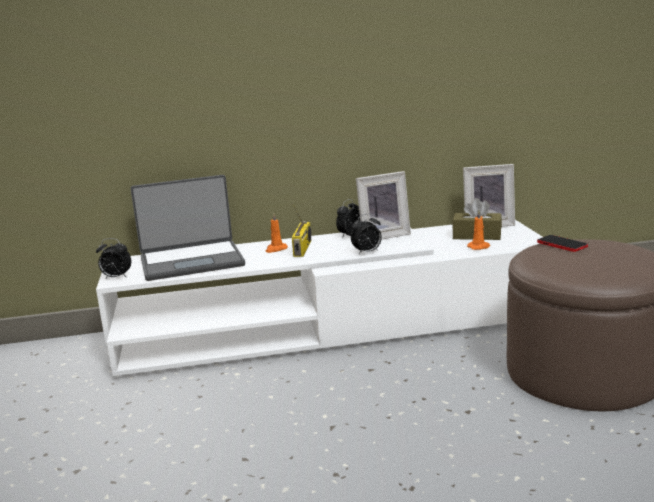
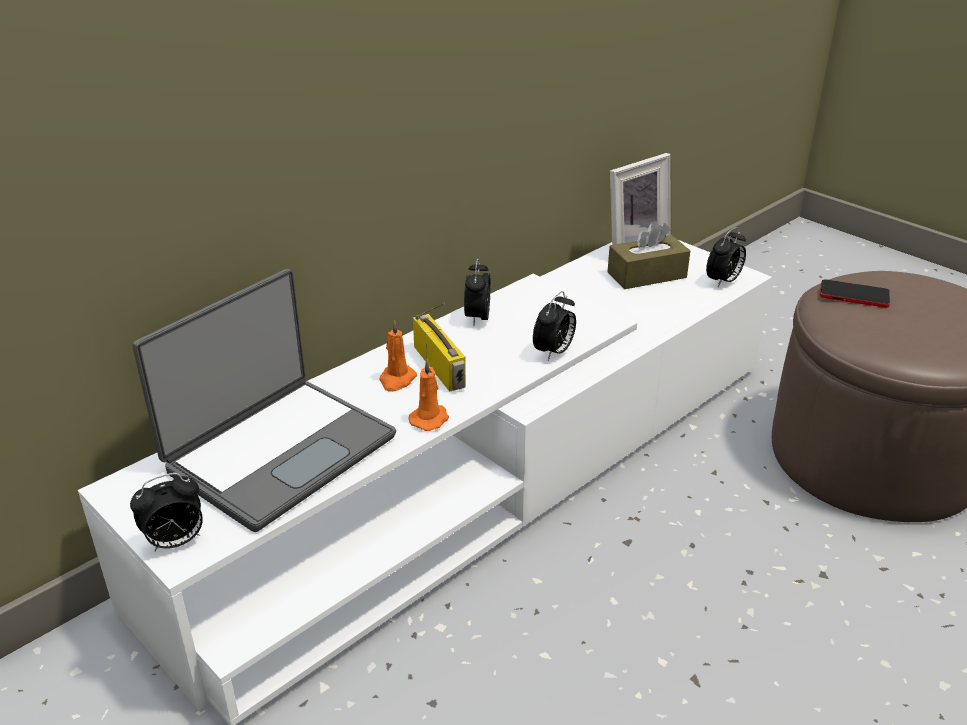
camera: 35 degrees left, 15 degrees up
picture frame [356,171,411,240] -> none
orange candle [467,210,490,250] -> orange candle moved to [408,359,449,431]
none -> alarm clock [706,227,746,287]

